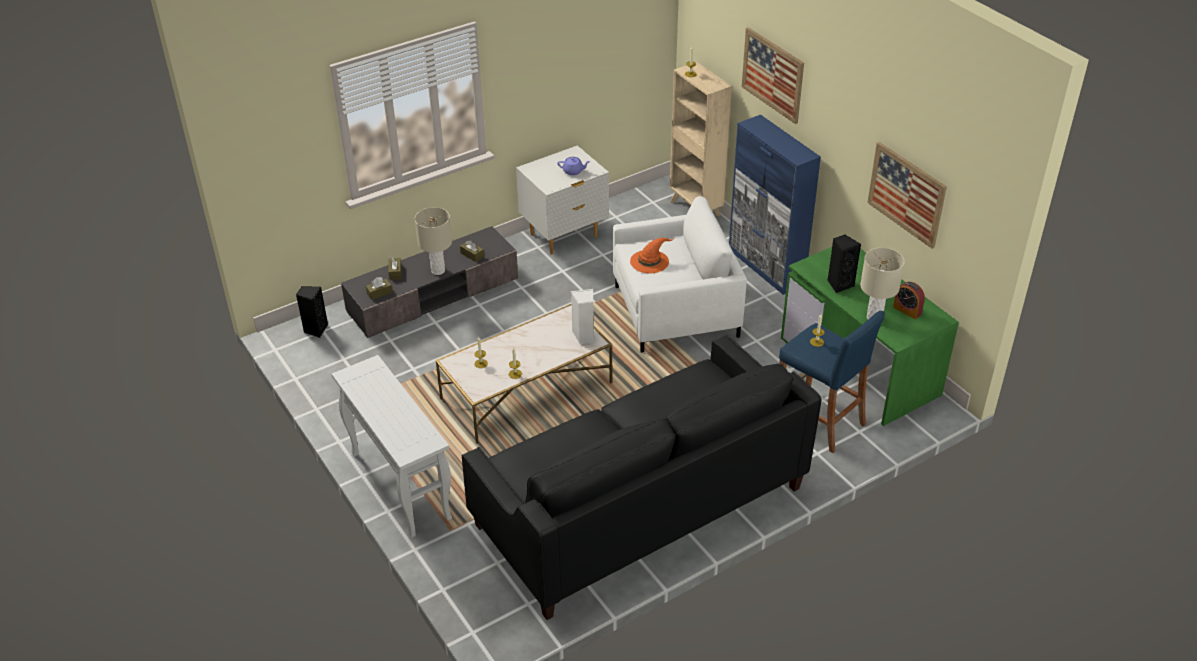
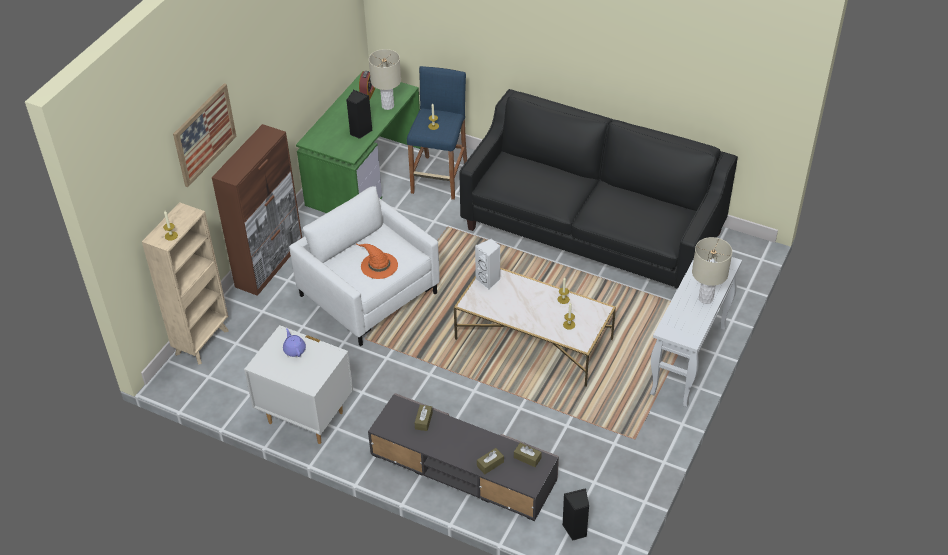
camera: 120 degrees left, 5 degrees up
beige table lamp [415,207,452,275] -> beige table lamp moved to [692,237,732,304]
blue cabinet [729,115,821,295] -> brown cabinet [212,124,302,296]
picture [868,142,947,249] -> none

